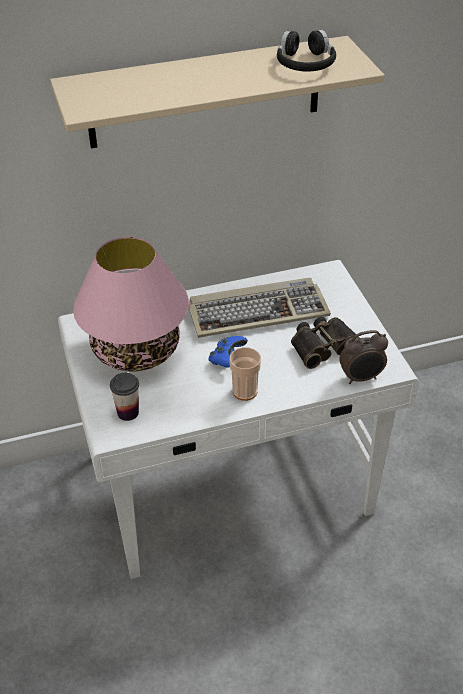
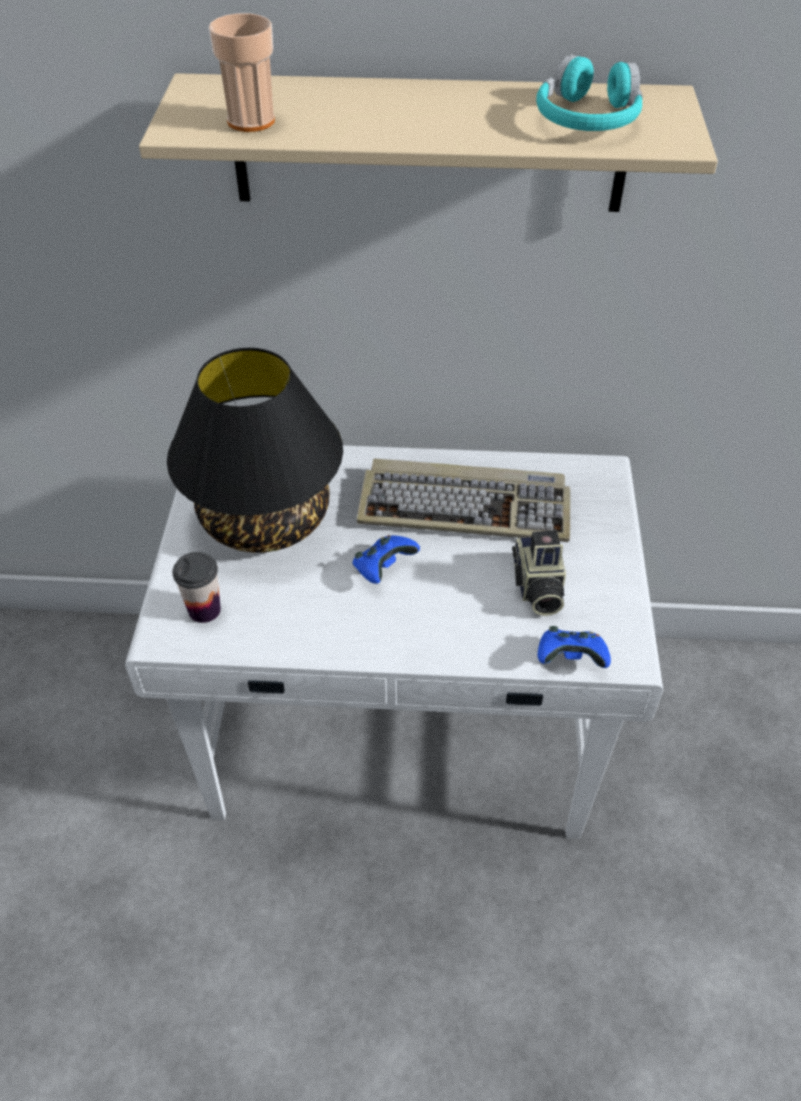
camera: 20 degrees right, 5 degrees up
pink table lamp [73,237,189,371] -> black table lamp [167,348,343,553]
cup [229,347,261,401] -> cup moved to [209,13,275,132]
black headphones [277,30,336,71] -> turquoise headphones [536,54,643,131]
binoculars [291,317,360,369] -> camera [512,531,566,616]
alarm clock [339,330,388,384] -> blue game controller [538,626,611,668]

